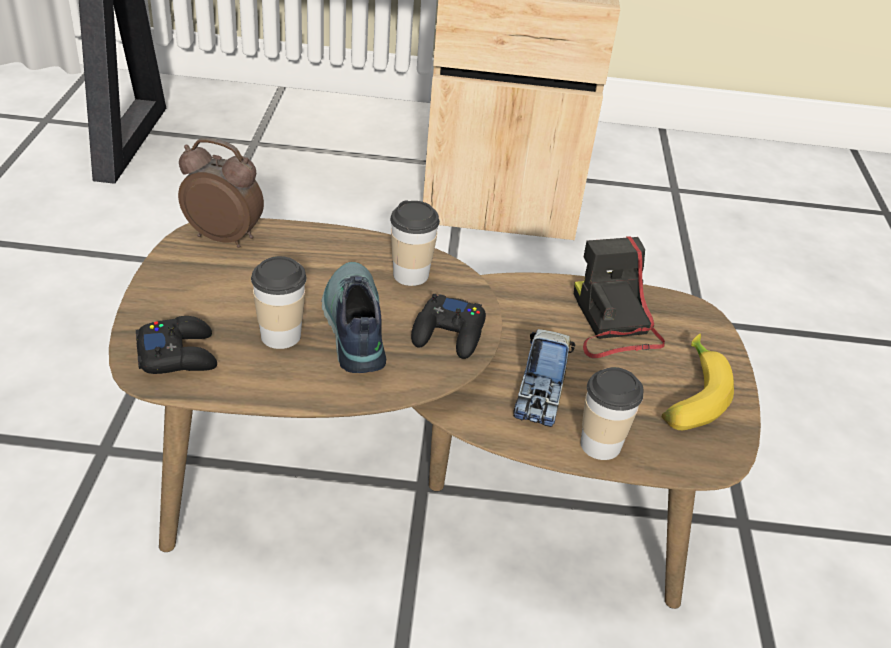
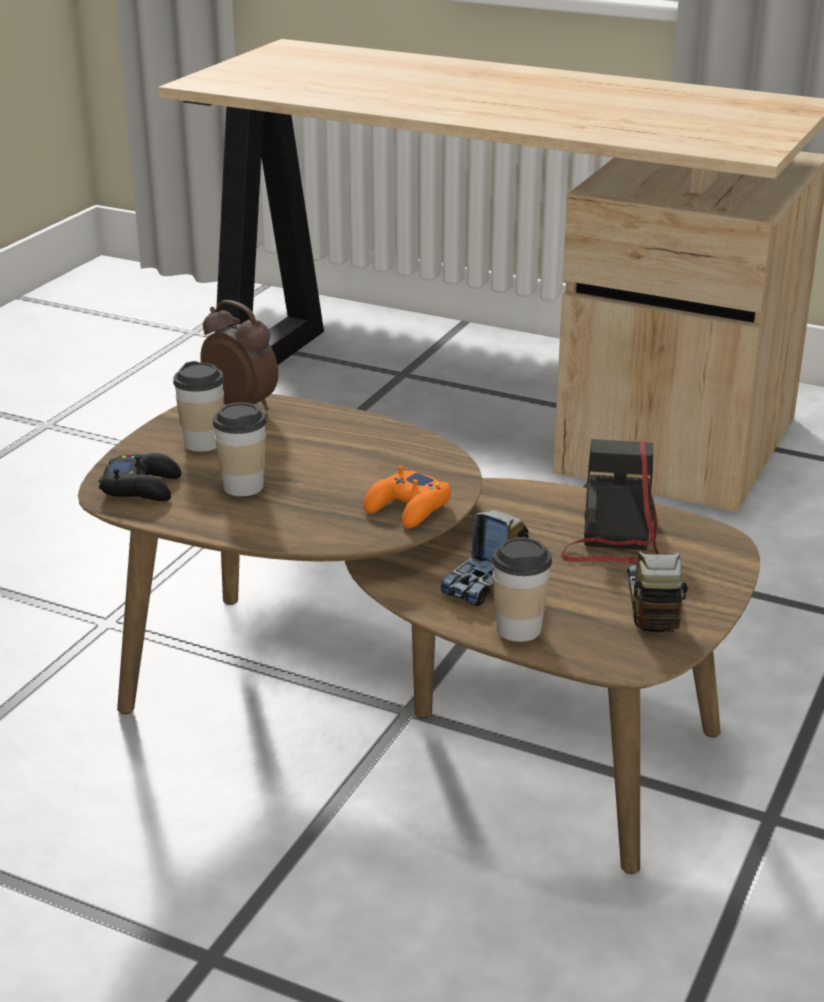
camera: 25 degrees right, 10 degrees down
shoe [321,262,386,373] -> none
cup [390,200,440,286] -> cup moved to [173,361,224,452]
black game controller [411,294,486,359] -> orange game controller [363,465,451,529]
banana [661,334,734,430] -> toy truck [627,552,688,633]

